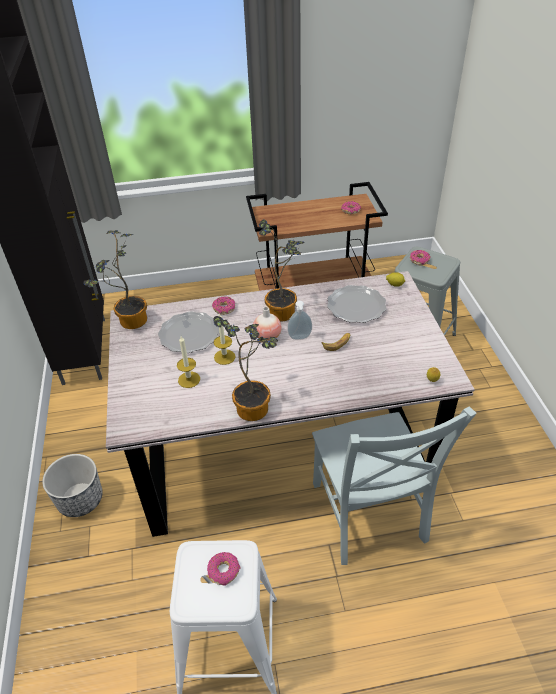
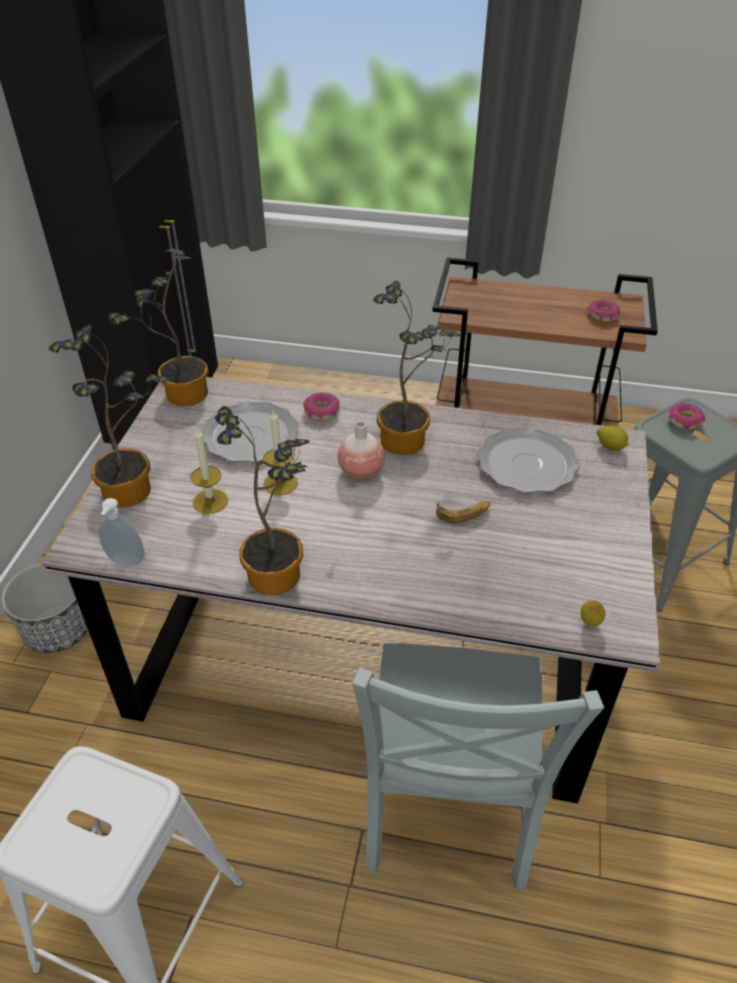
camera: 20 degrees right, 0 degrees up
donut [207,552,241,586] -> none
soap dispenser [287,301,312,340] -> soap dispenser moved to [99,498,144,566]
none -> potted plant [49,324,169,508]

